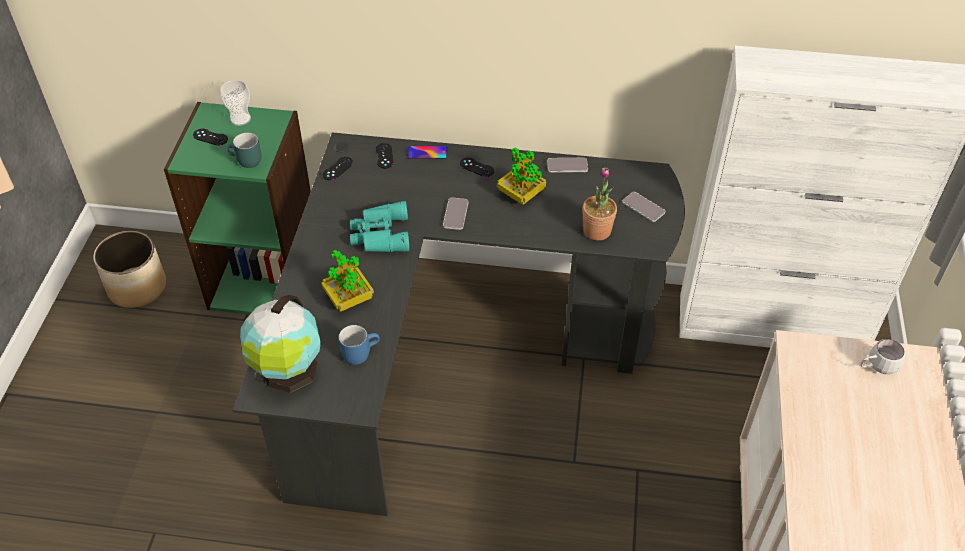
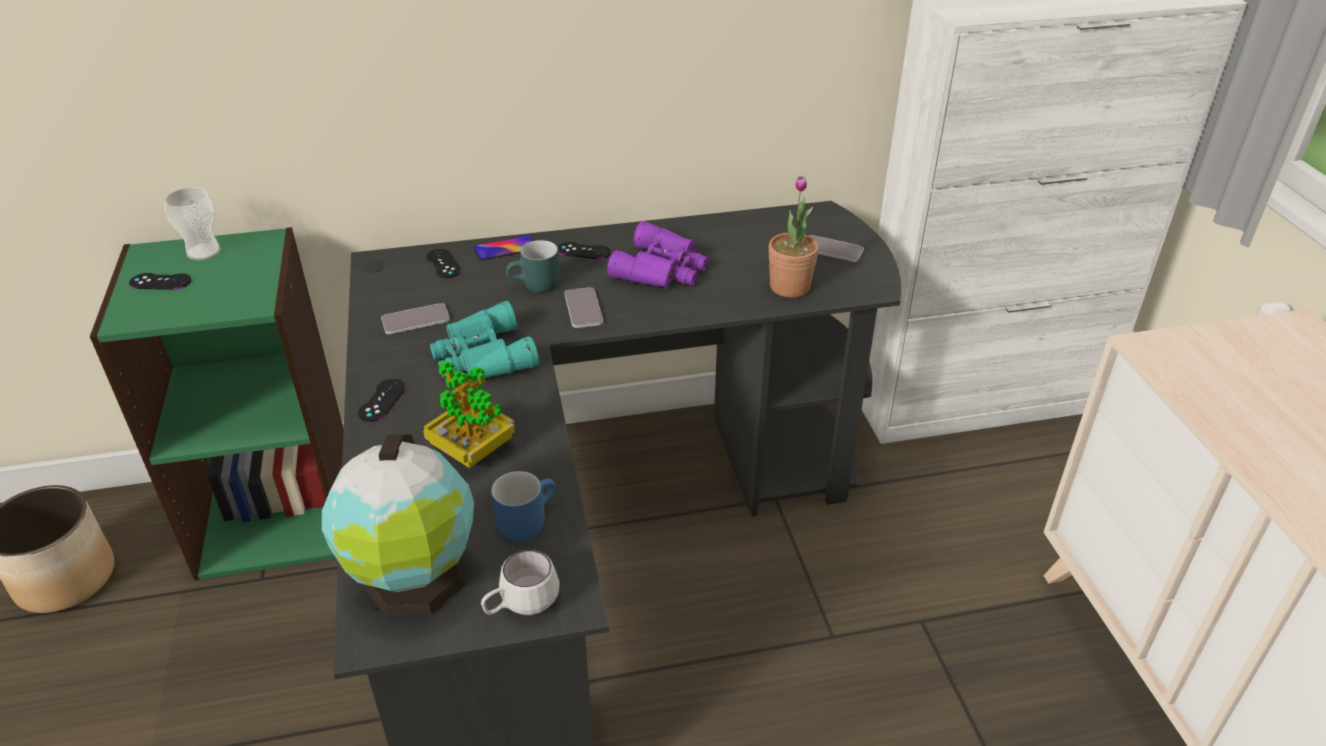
camera: 20 degrees left, 10 degrees down
turquoise mug [225,132,262,168] -> turquoise mug moved to [506,240,560,293]
black game controller [323,157,353,180] -> black game controller moved to [358,379,406,422]
potted plant [497,147,546,205] -> purple binoculars [607,221,708,288]
phone [547,158,588,173] -> phone moved to [381,303,450,334]
white mug [861,339,905,374] -> white mug moved to [481,550,560,615]

